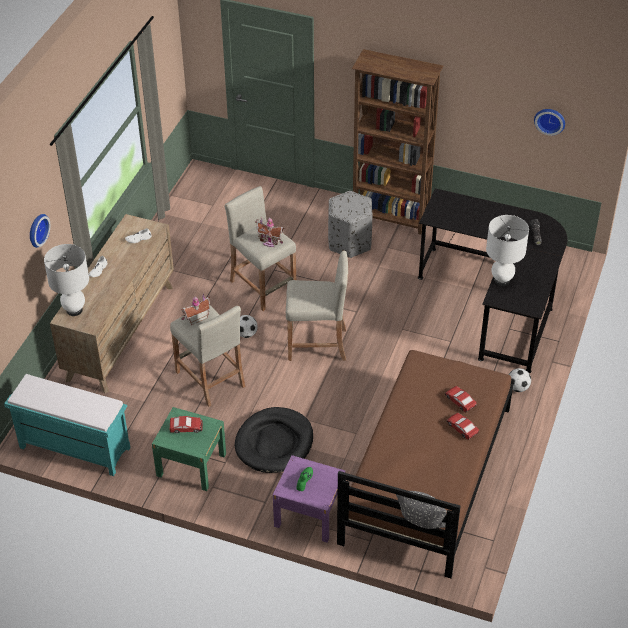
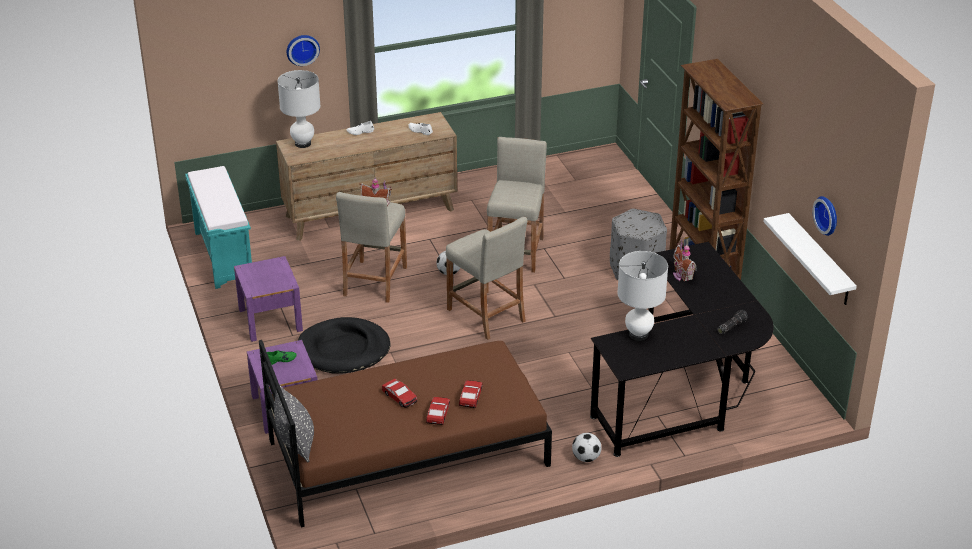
camera: 50 degrees right, 10 degrees down
green nightstand [152,407,226,491] -> purple nightstand [234,256,303,342]
toy car [169,416,203,433] -> toy car moved to [382,379,417,408]
toy house [255,217,285,247] -> toy house moved to [673,240,697,281]
none -> white shelf [763,213,857,305]

